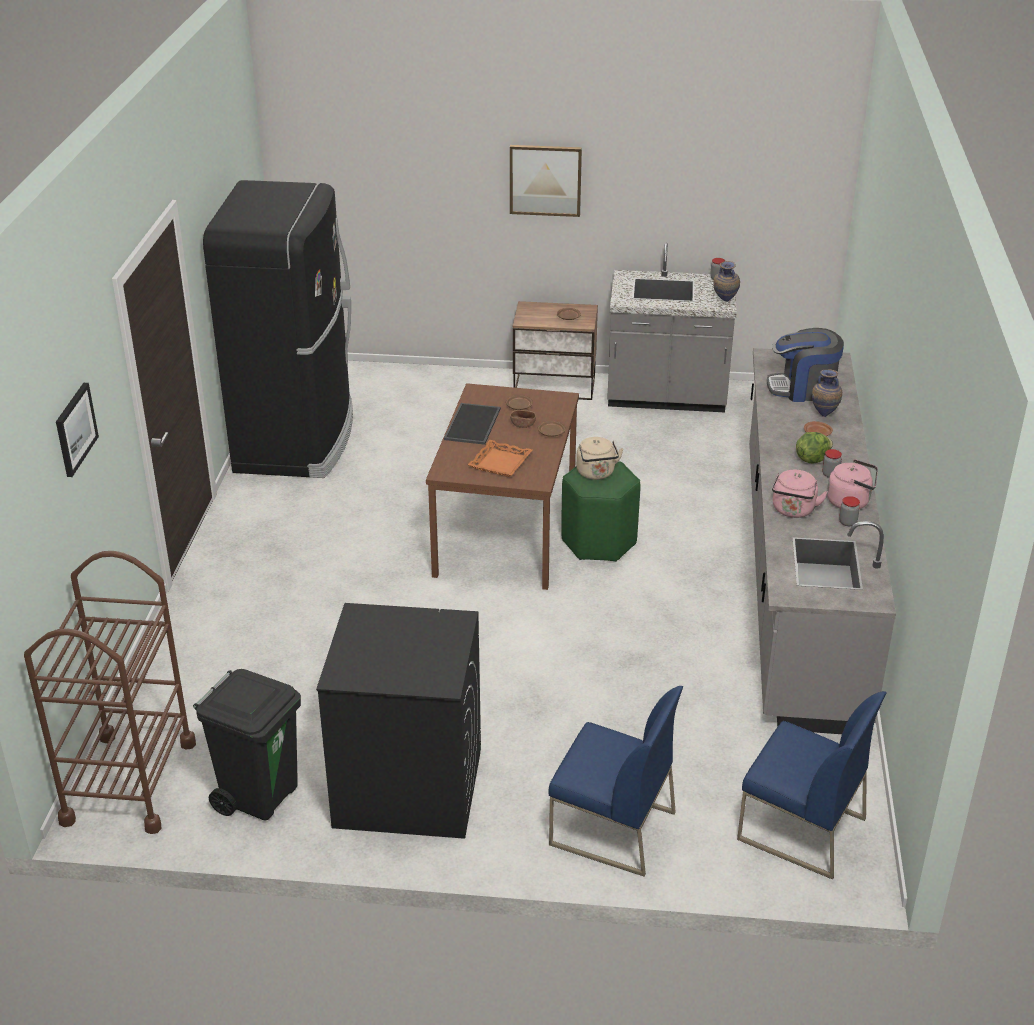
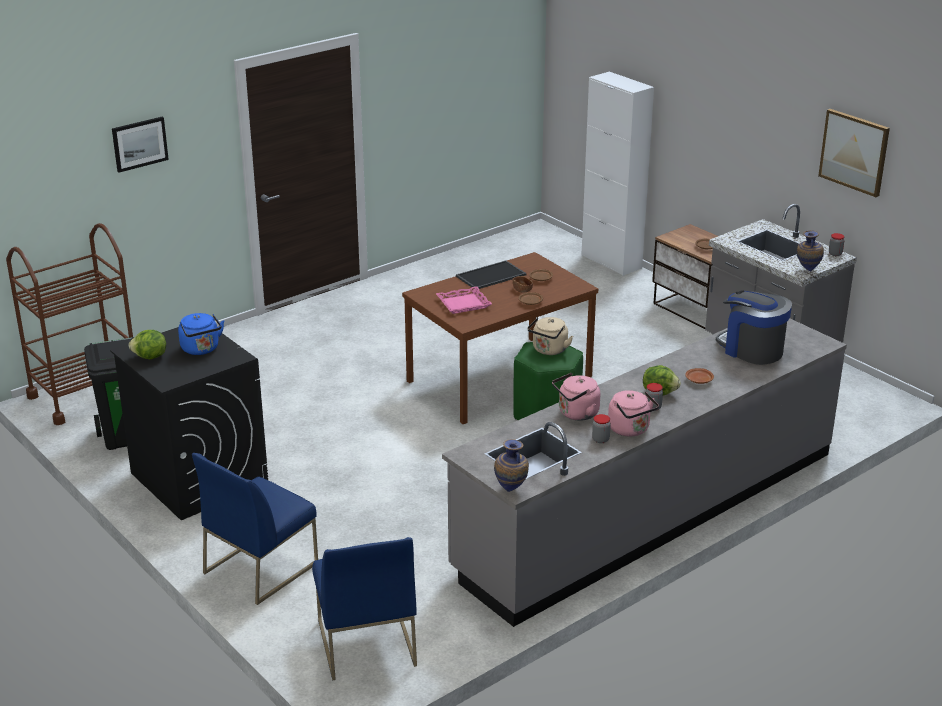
camera: 45 degrees right, 5 degrees down
black fridge [203,180,353,478] -> none
orange tray [468,440,532,477] -> pink tray [436,286,492,314]
picture [510,145,582,217] -> picture moved to [818,109,890,197]
blue chair [549,686,683,877] -> blue chair turned 60 degrees clockwise [192,453,318,605]
vase [812,369,842,417] -> vase moved to [494,439,529,492]
none -> lettuce [129,330,166,360]
none -> blue kettle [178,313,224,355]
none -> white cabinet [581,72,654,276]

